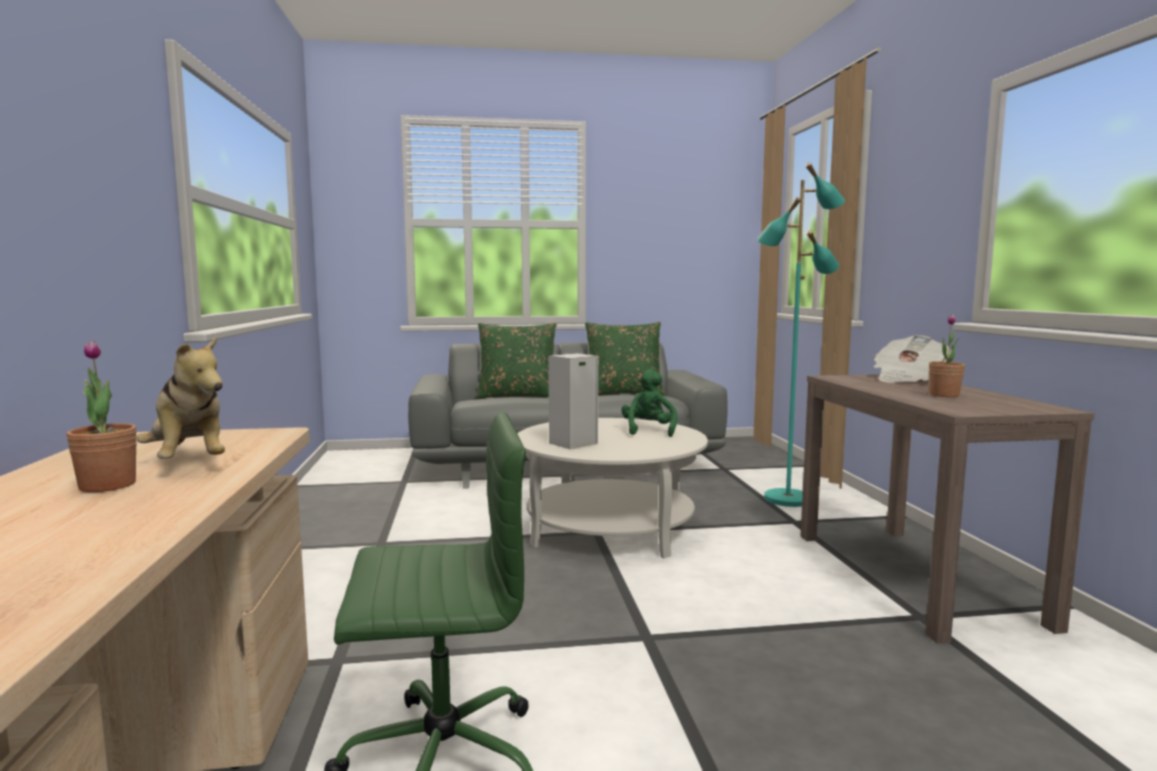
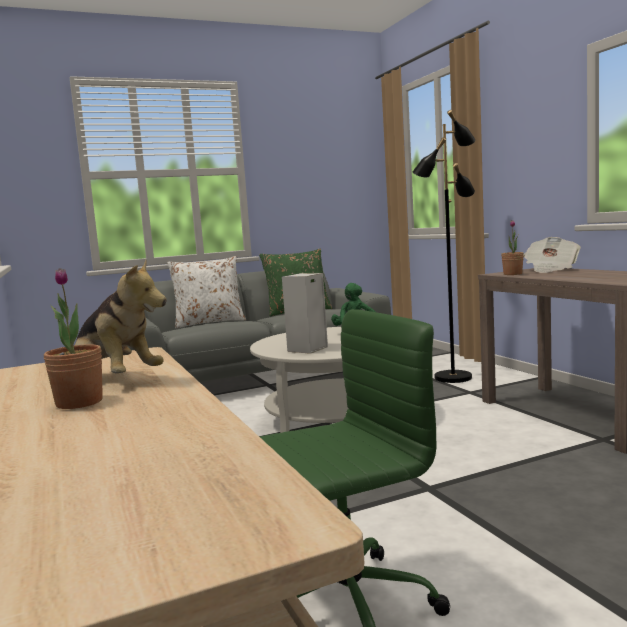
camera: 15 degrees left, 0 degrees up
green pillow [476,323,557,398] -> white pillow [167,256,246,329]
turquoise floor lamp [757,162,845,507] -> black floor lamp [413,110,476,383]
potted plant [929,315,965,397] -> potted plant moved to [502,220,524,275]

